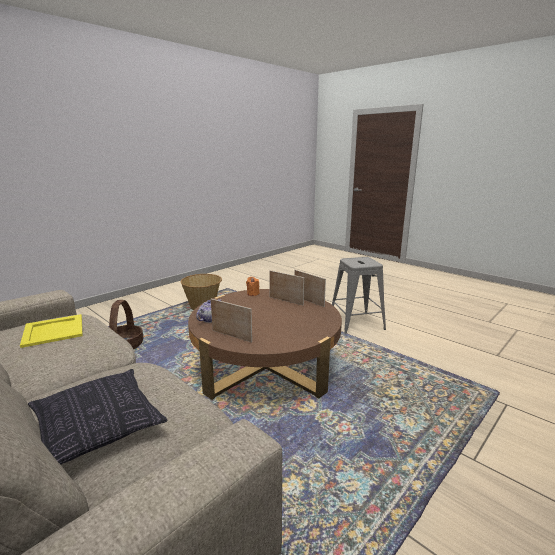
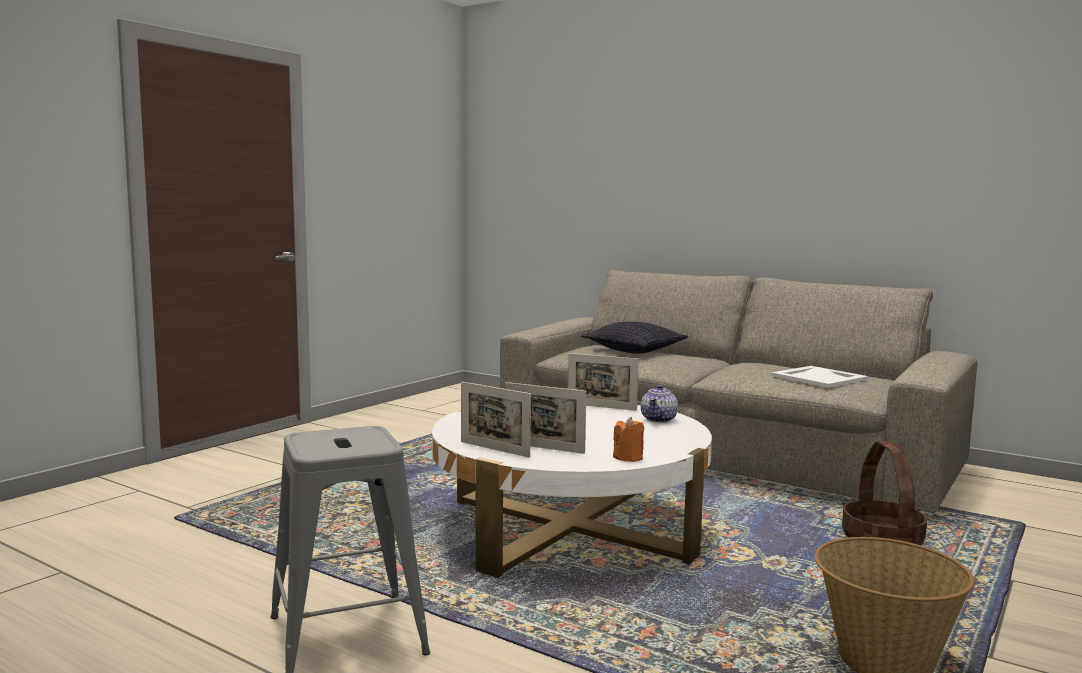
camera: 170 degrees right, 10 degrees down
yellow tray [20,314,83,348] -> white tray [771,366,868,387]
brown coffee table [188,289,342,400] -> white coffee table [432,404,712,578]

